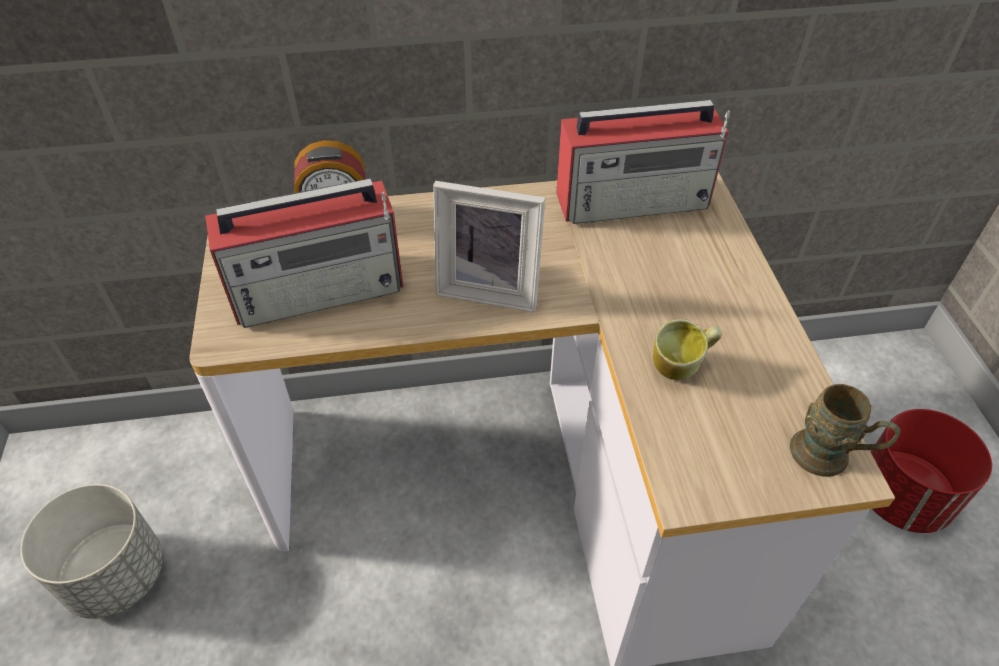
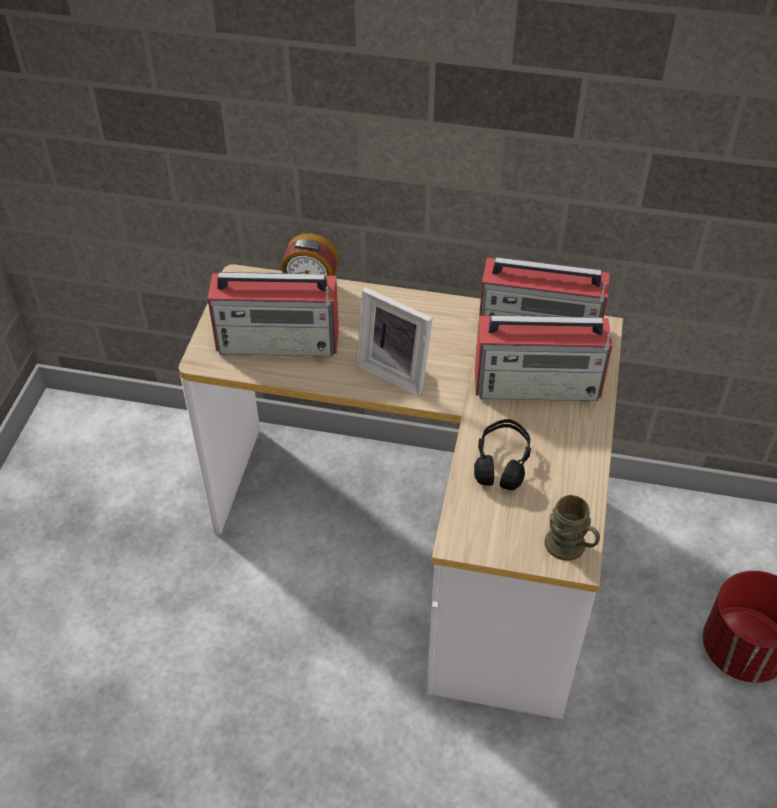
camera: 20 degrees right, 0 degrees up
grey planter [20,484,163,619] -> none
mug [653,319,721,380] -> black headphones [474,419,531,490]
none -> radio [475,315,613,401]

